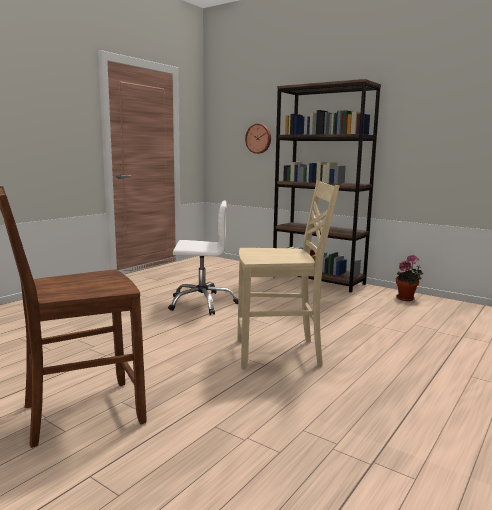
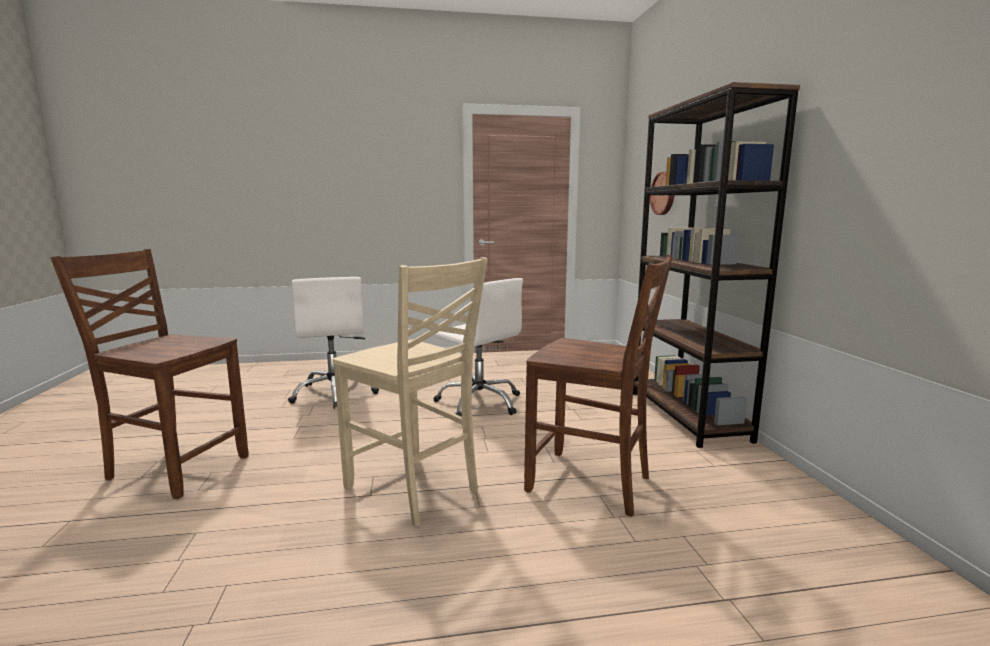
camera: 45 degrees right, 0 degrees up
potted plant [396,255,423,301] -> none
none -> white office chair [288,277,379,409]
none -> brown chair [524,255,673,517]

